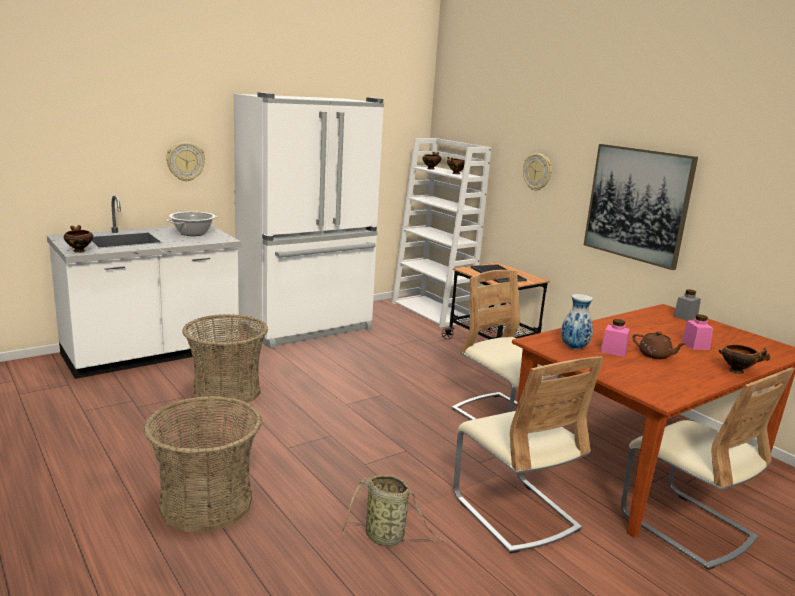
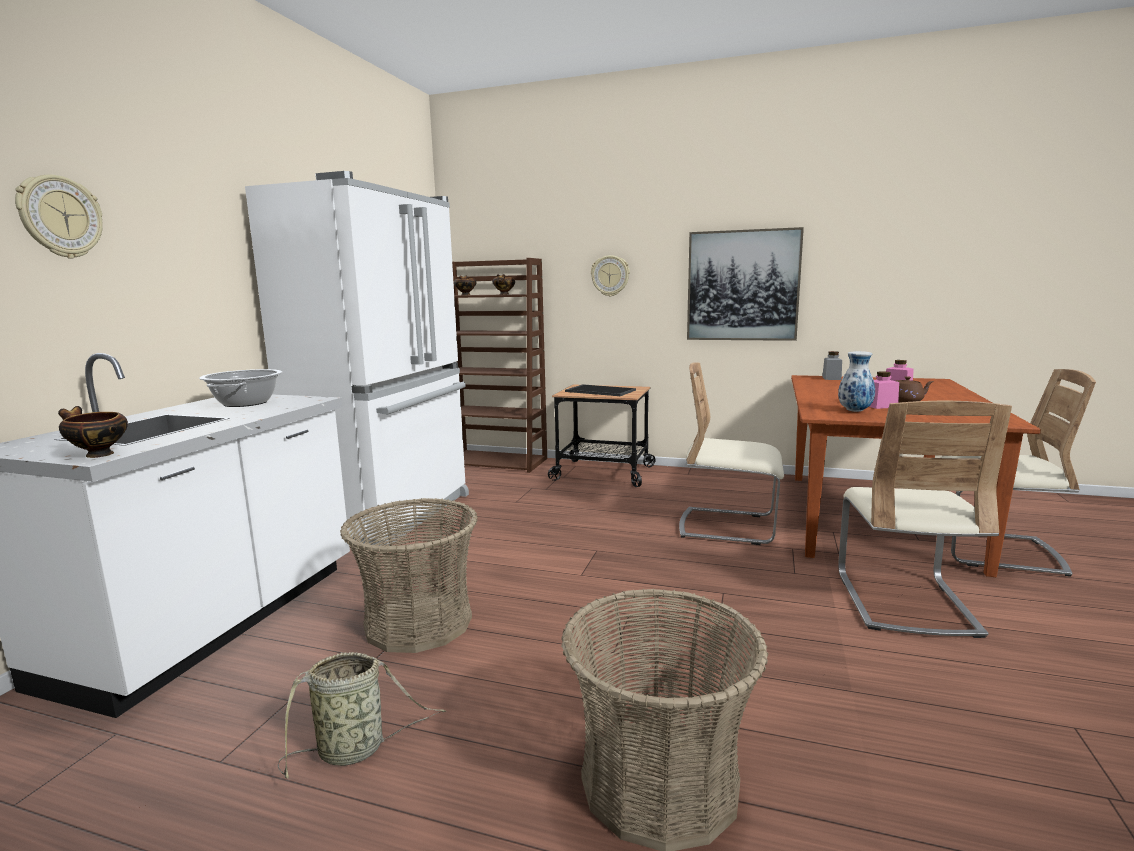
camera: 35 degrees left, 5 degrees down
wall clock [166,142,205,182] -> wall clock moved to [15,175,103,259]
basket [342,475,446,546] -> basket moved to [278,652,446,779]
white bookcase [392,138,492,328] -> brown bookcase [452,258,547,473]
beige chair [453,356,604,554] -> beige chair turned 75 degrees clockwise [838,401,1012,638]
bowl [719,344,771,374] -> none

